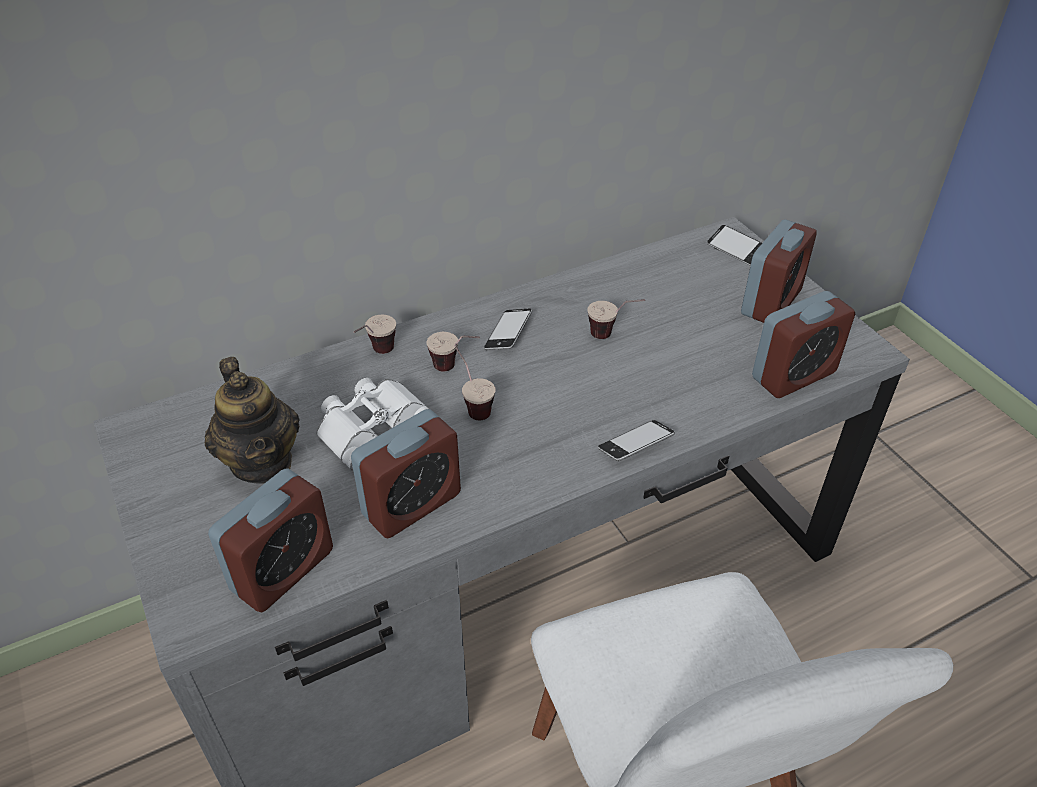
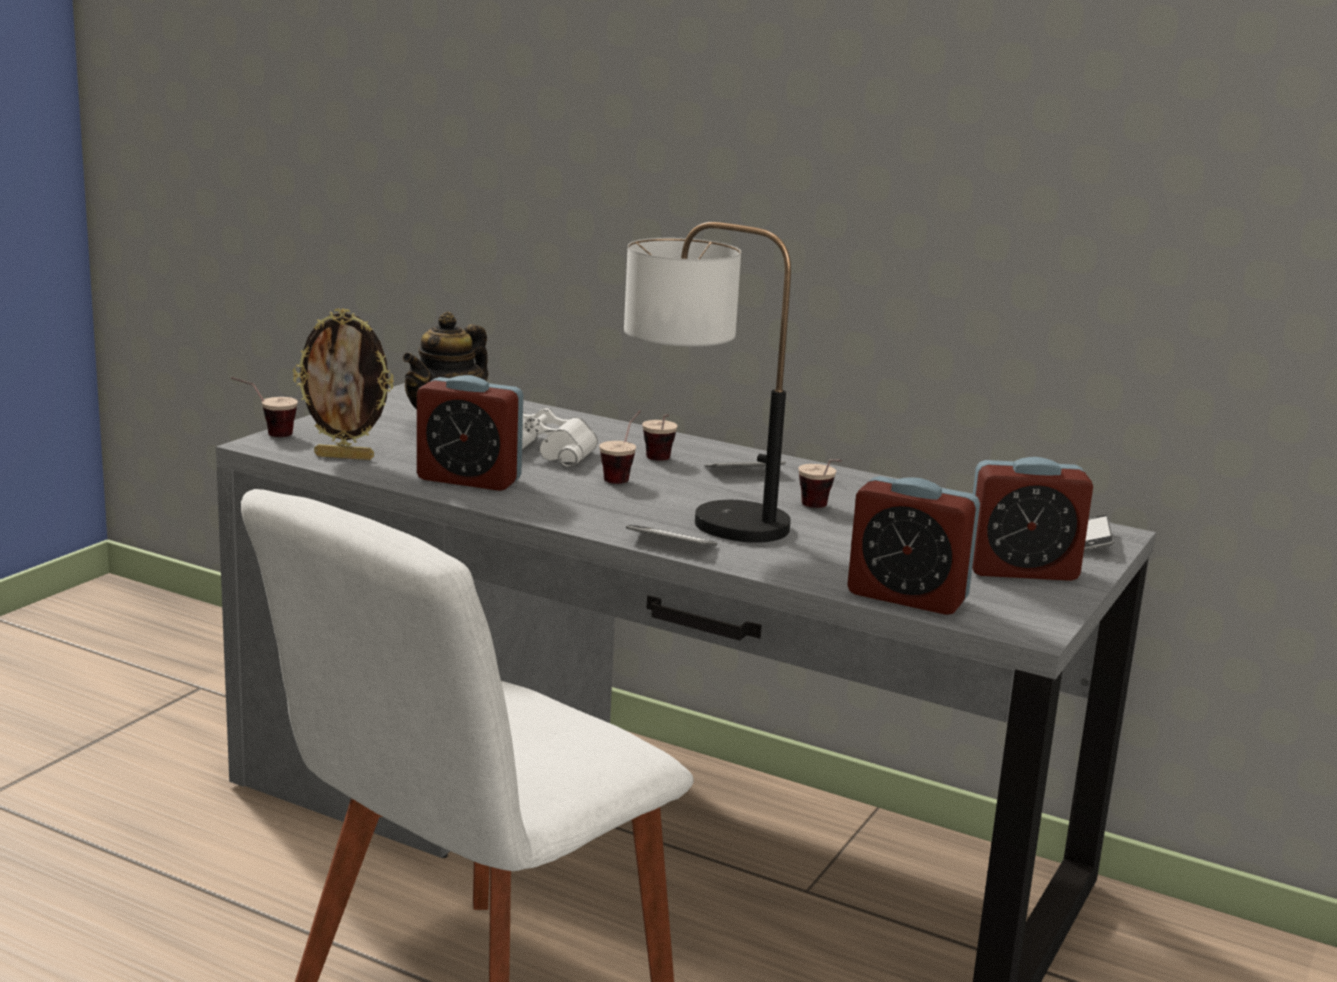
camera: 55 degrees right, 25 degrees down
alarm clock [208,468,333,612] -> picture frame [293,308,394,460]
cup [354,315,396,354] -> cup moved to [231,377,298,437]
none -> table lamp [624,222,791,543]

